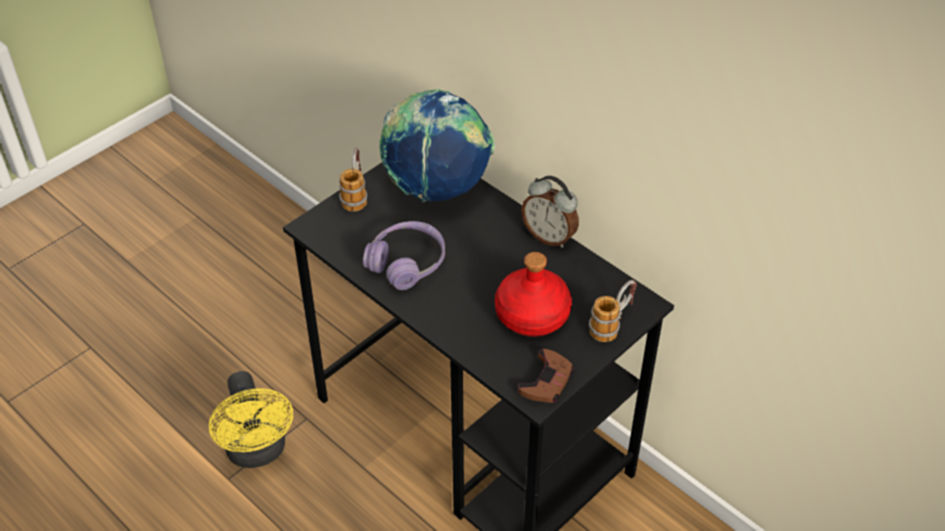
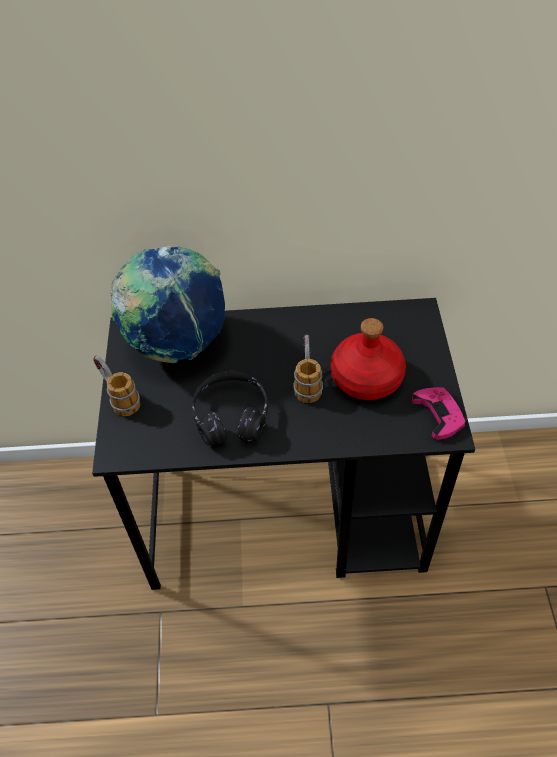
camera: 45 degrees left, 5 degrees up
yellow fan [209,371,293,468] -> none
purple headphones [363,221,445,290] -> black headphones [192,370,268,446]
brown game controller [518,349,574,403] -> pink game controller [411,387,467,440]
alarm clock [521,176,579,248] -> none
mug [589,280,637,342] -> mug moved to [294,334,323,403]

